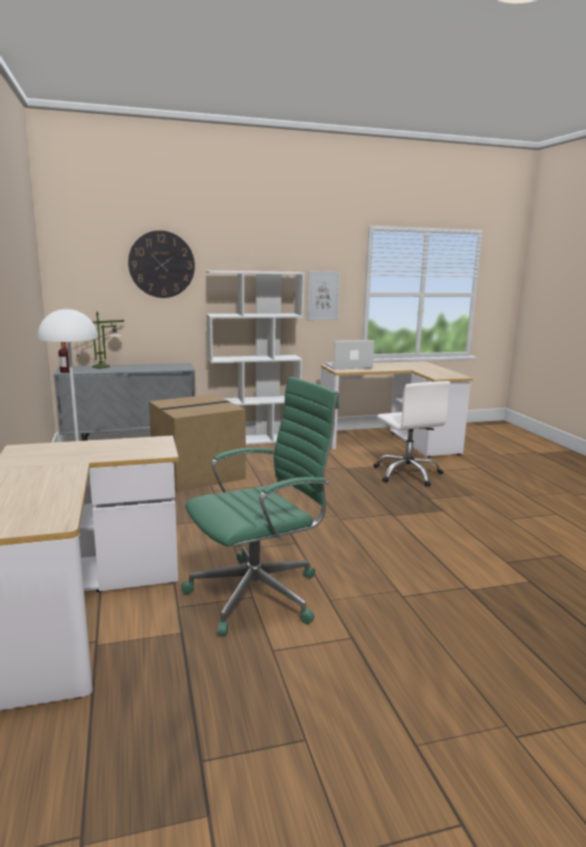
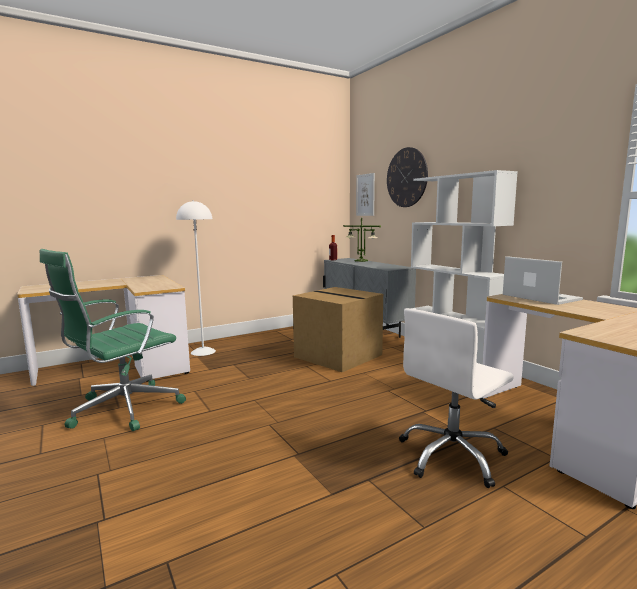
camera: 75 degrees right, 5 degrees down
green office chair [181,377,339,636] -> green office chair turned 90 degrees clockwise [40,249,186,431]
picture [307,271,340,320] -> picture moved to [356,173,375,216]

